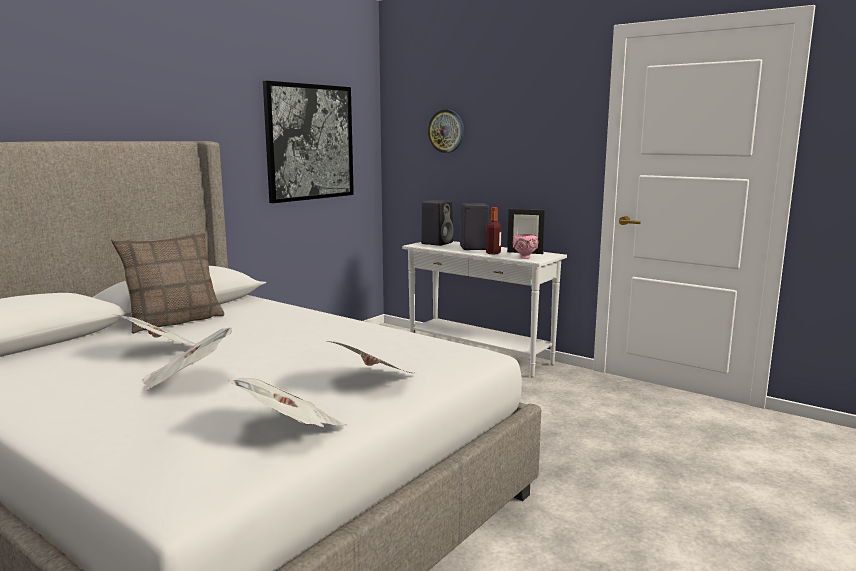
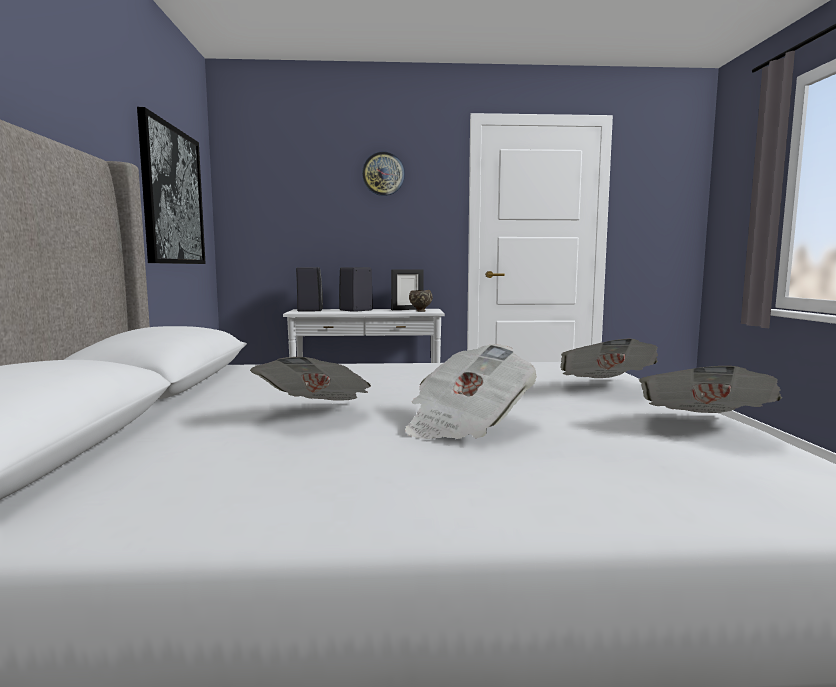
camera: 40 degrees left, 5 degrees down
pillow [111,230,225,334] -> none
wall clock [428,109,464,153] -> wall clock moved to [362,152,405,196]
bottle [486,207,501,254] -> none
pink bowl [513,234,538,259] -> brown bowl [409,290,433,312]

